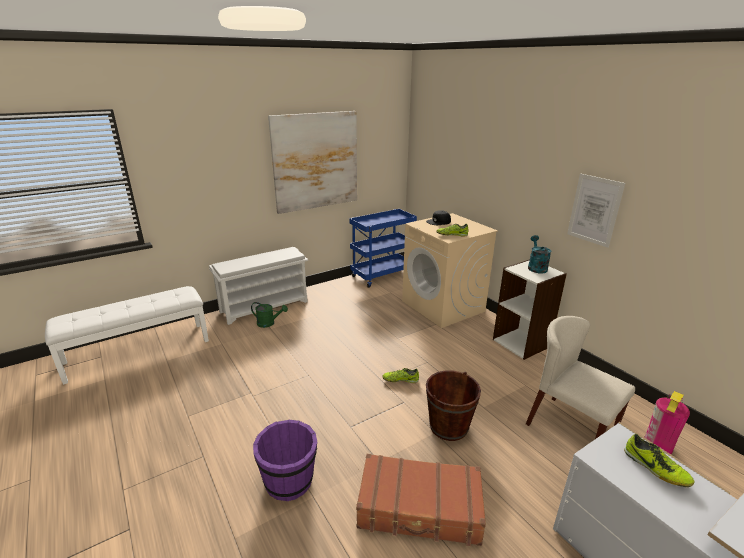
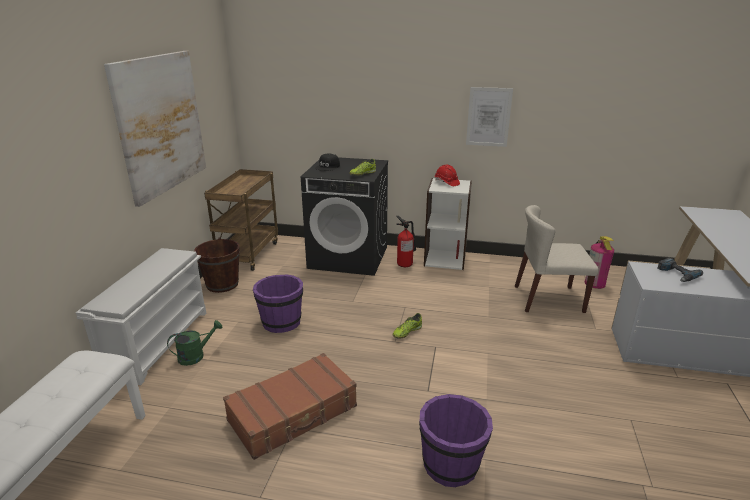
camera: 45 degrees left, 0 degrees up
blue cart [350,209,417,288] -> brown cart [204,169,278,271]
brown suitcase [356,454,486,546] -> brown suitcase moved to [223,353,357,460]
beige washing machine [402,213,498,328] -> black washing machine [301,157,388,276]
brown bucket [426,370,481,441] -> brown bucket moved to [194,237,240,293]
turquoise watering can [528,235,551,273] -> red hard hat [435,165,460,186]
shoe [624,434,695,487] -> power drill [657,258,703,282]
none -> purple bucket [253,274,303,333]
none -> fire extinguisher [396,216,416,267]

